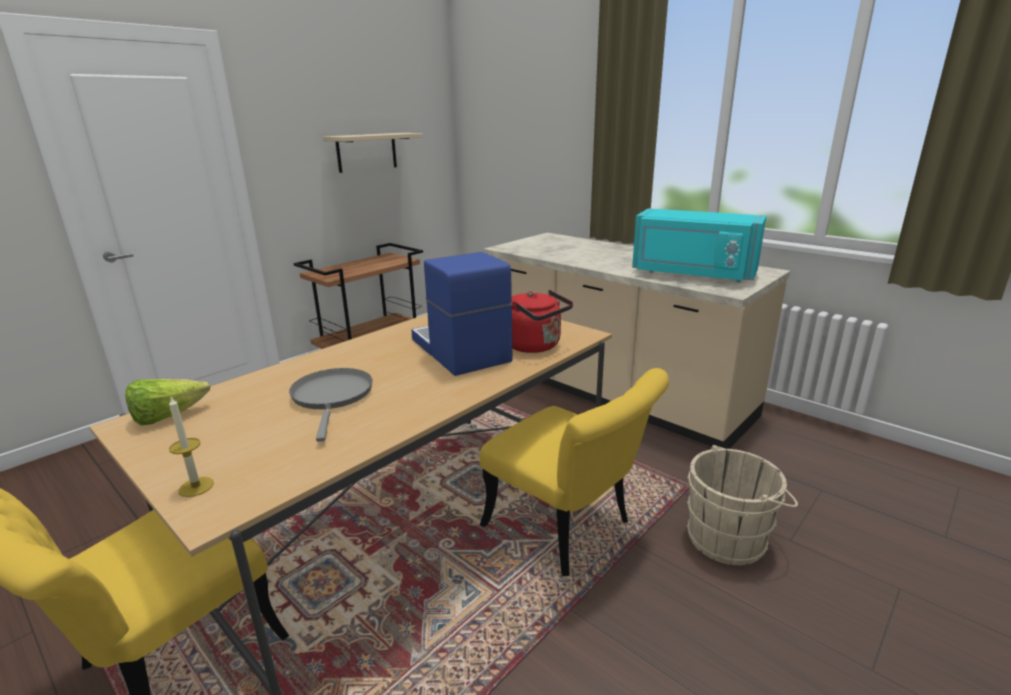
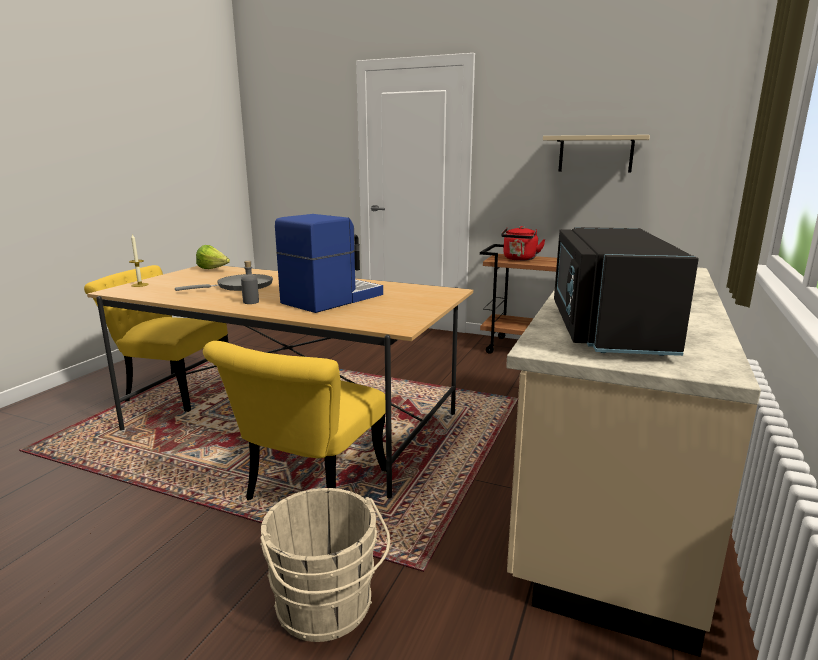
camera: 70 degrees right, 5 degrees down
red kettle [512,290,573,353] -> red kettle moved to [501,226,546,261]
turquoise microwave [632,209,767,282] -> black microwave [554,227,699,356]
none -> grey bottle [241,261,259,304]

